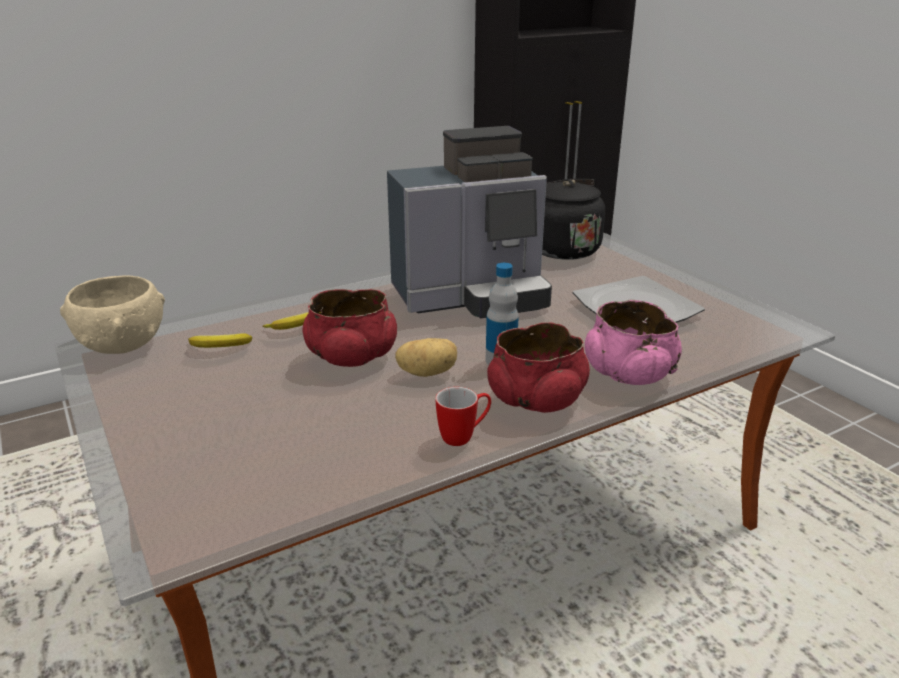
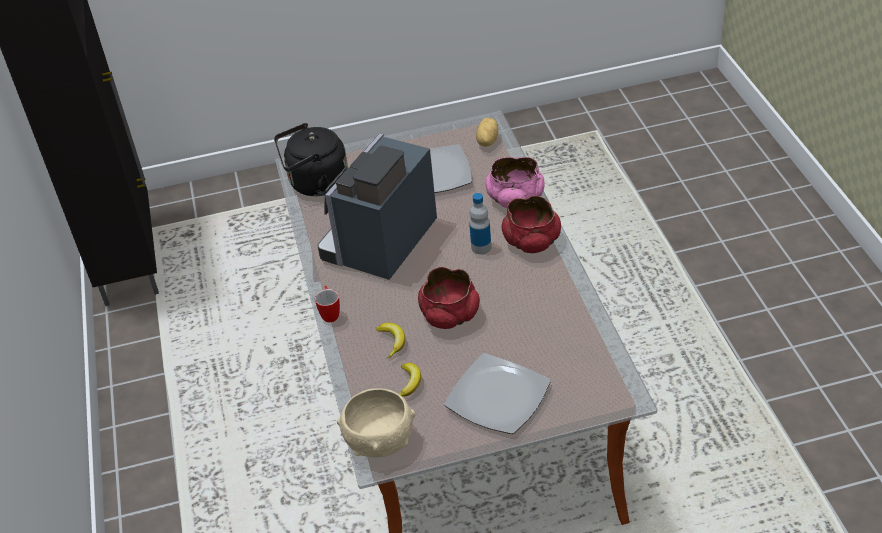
camera: 70 degrees left, 15 degrees up
coffee machine [387,126,552,319] -> coffee machine turned 150 degrees counterclockwise [317,133,437,280]
potato [395,338,457,377] -> potato moved to [476,118,498,147]
mug [436,387,491,446] -> mug moved to [315,286,340,322]
none -> plate [444,353,551,434]

